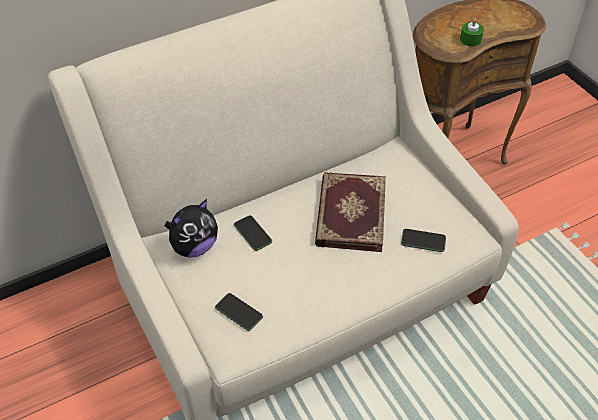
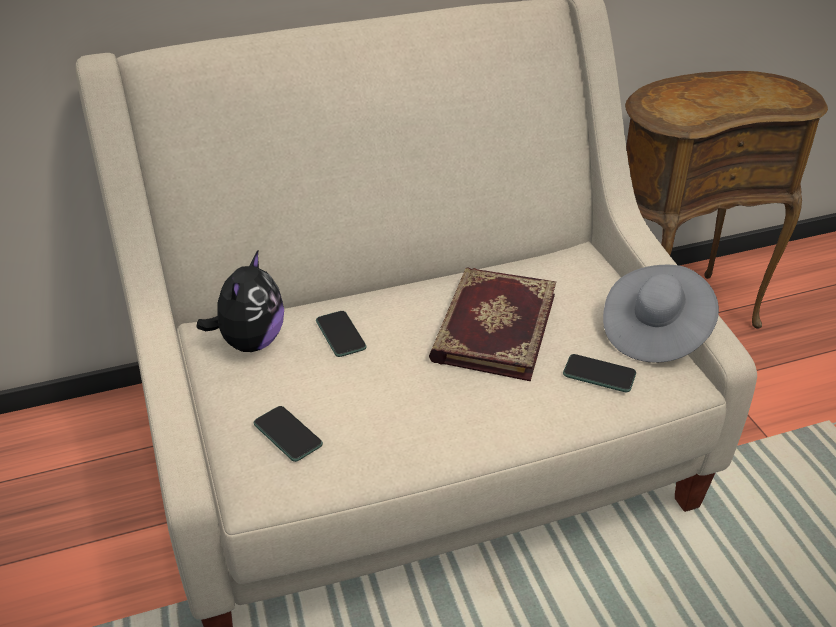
camera: 10 degrees right, 10 degrees down
plush toy [165,199,218,258] -> plush toy turned 45 degrees counterclockwise [197,249,284,352]
green candle [460,18,484,47] -> none
none -> grey hat [603,265,719,363]

